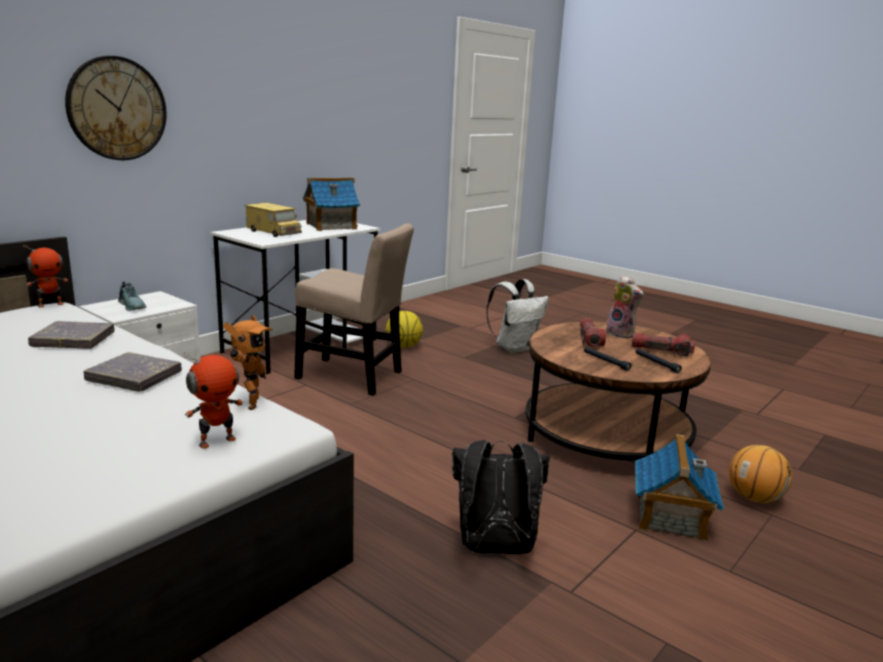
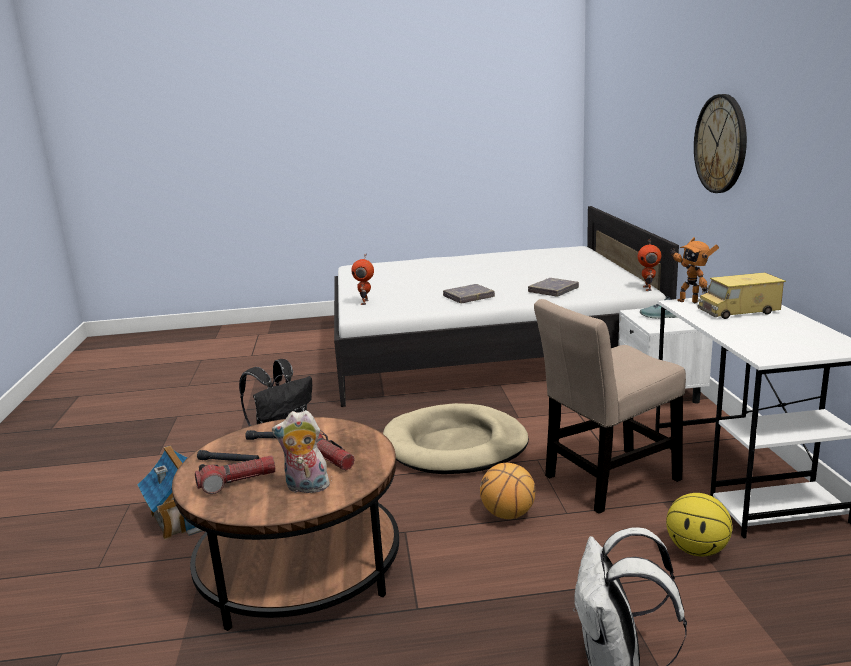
camera: 135 degrees right, 0 degrees up
toy robot [223,315,273,410] -> toy robot moved to [669,237,719,303]
toy house [303,177,360,231] -> none
basketball [729,445,792,503] -> basketball moved to [480,463,536,519]
none -> beige dog bed [383,403,529,474]

